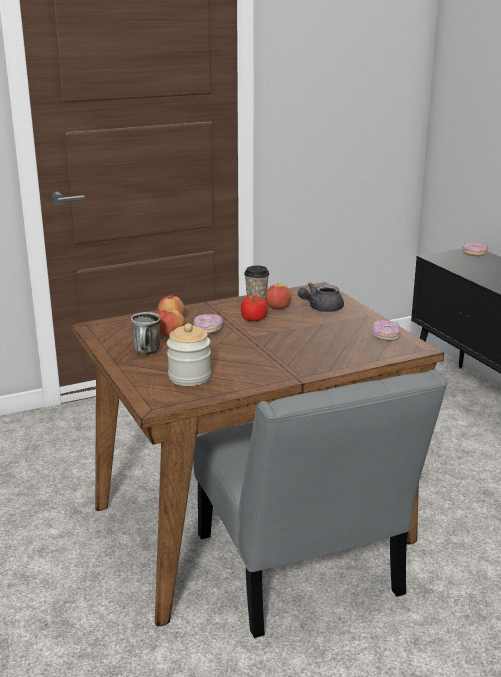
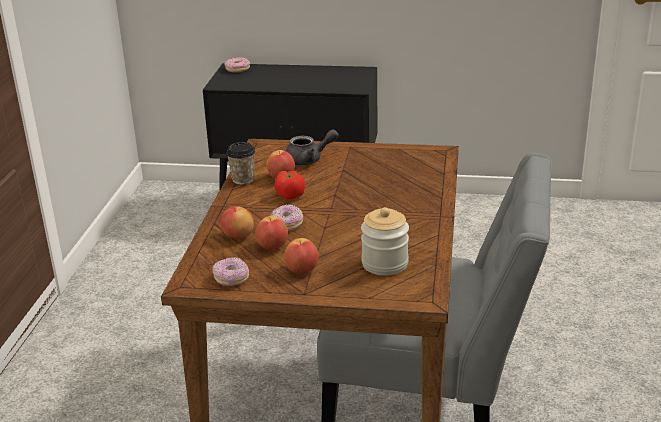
camera: 55 degrees left, 5 degrees up
mug [131,312,161,355] -> apple [284,238,319,274]
grey teapot [298,282,344,312] -> grey teapot turned 105 degrees counterclockwise [285,129,339,166]
donut [372,320,401,341] -> donut moved to [213,257,249,286]

